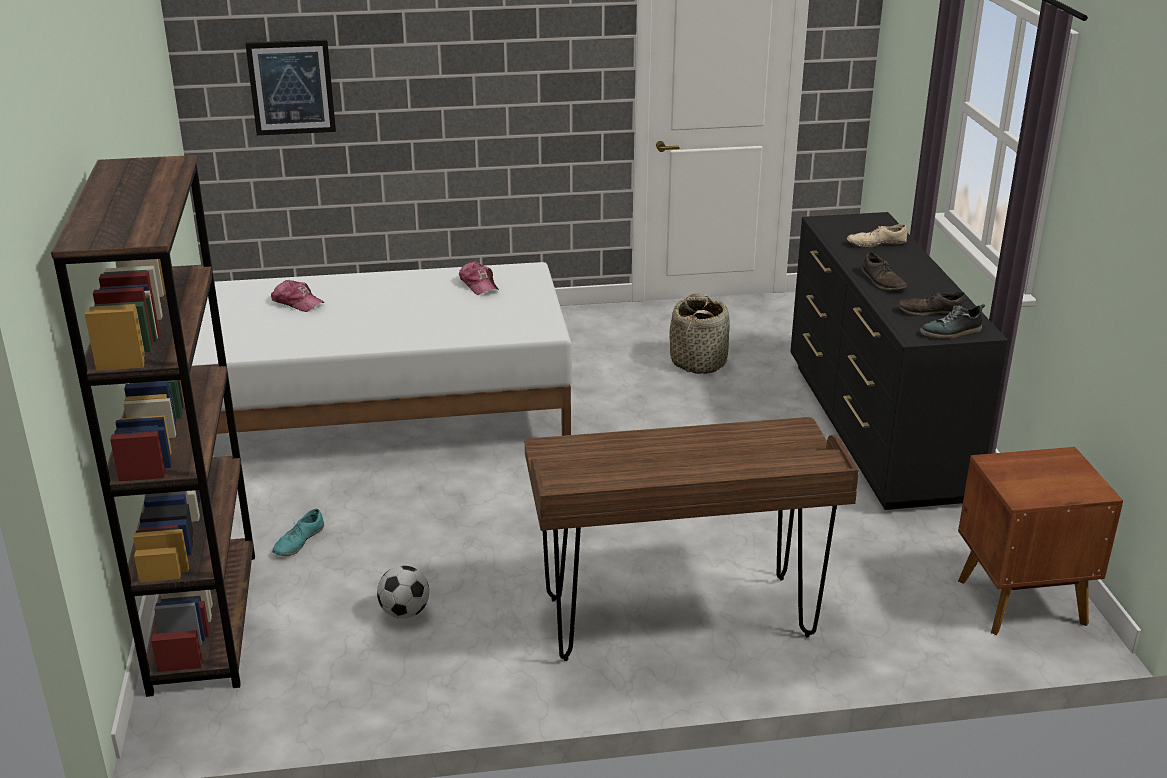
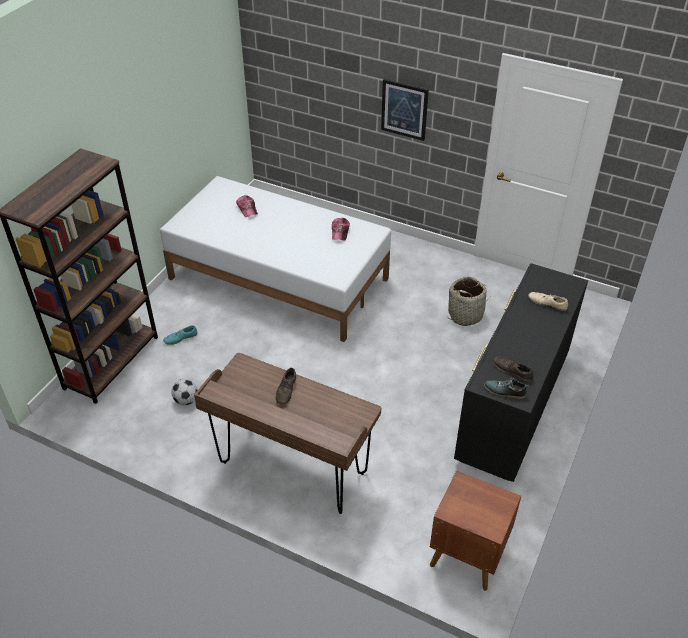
camera: 35 degrees right, 15 degrees up
picture [245,39,336,135] -> picture moved to [381,79,429,141]
brown shoe [861,252,907,290] -> brown shoe moved to [276,368,296,405]

